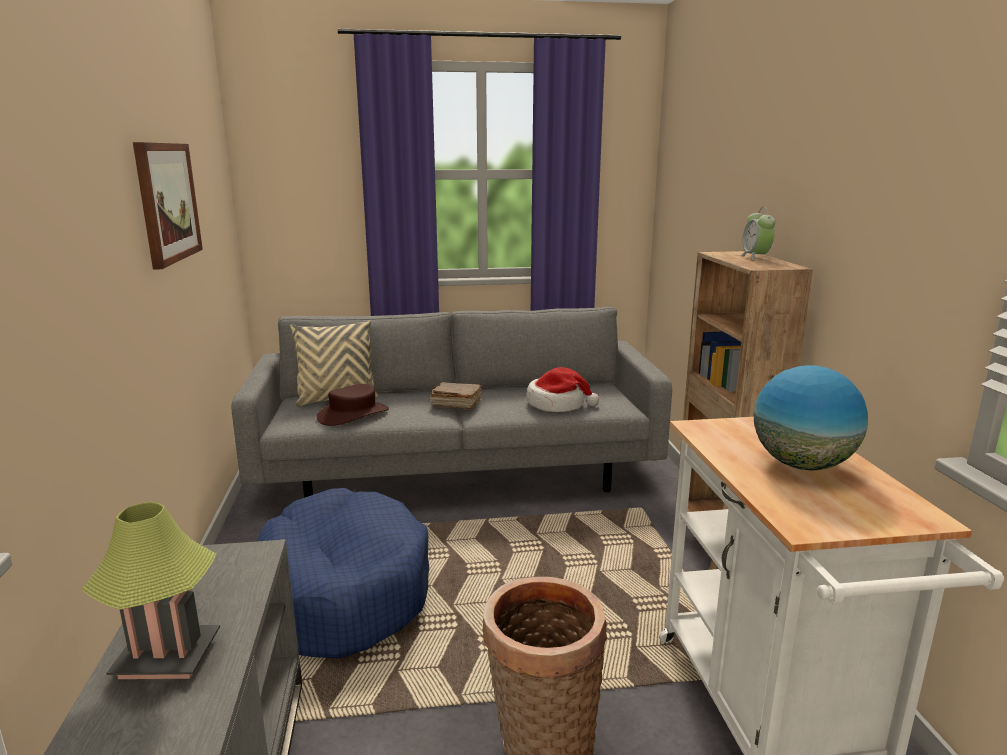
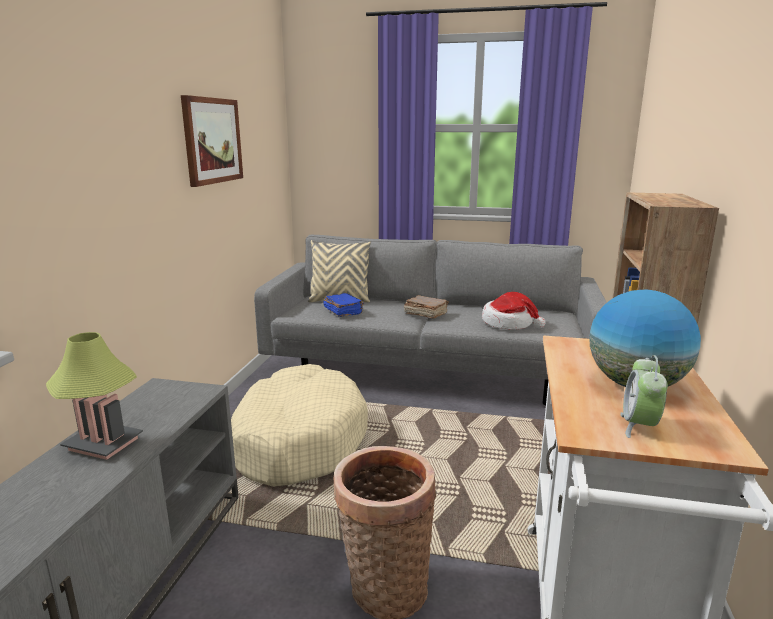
camera: 20 degrees right, 0 degrees up
blue dog bed [257,488,429,658] -> beige dog bed [231,364,368,487]
brown hat [317,384,389,426] -> blue book [323,293,364,317]
alarm clock [740,207,775,260] -> alarm clock moved to [620,355,668,438]

